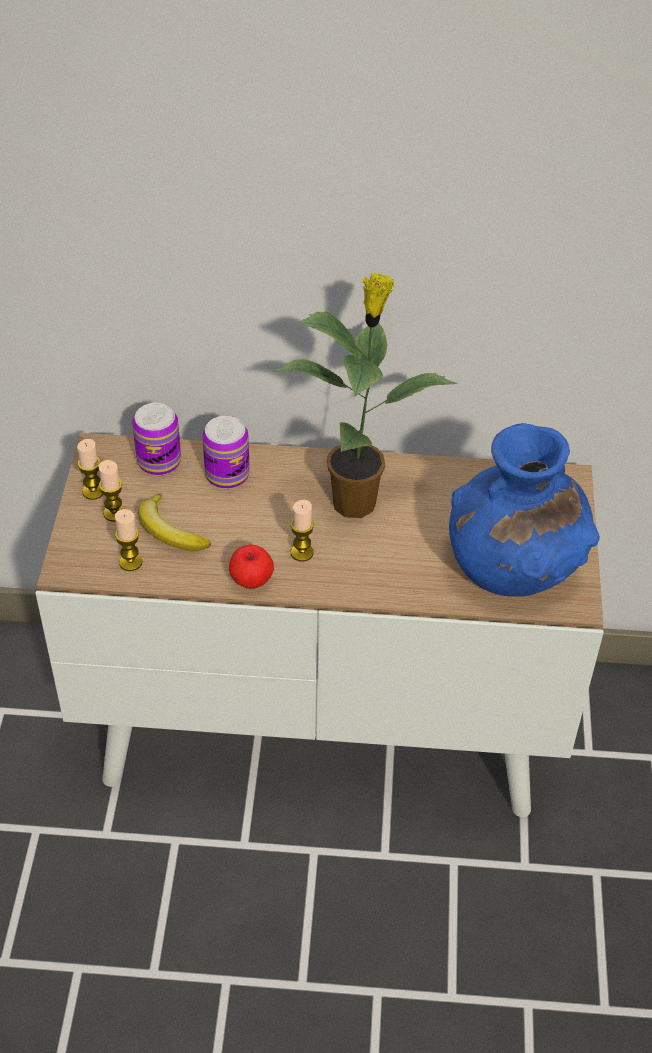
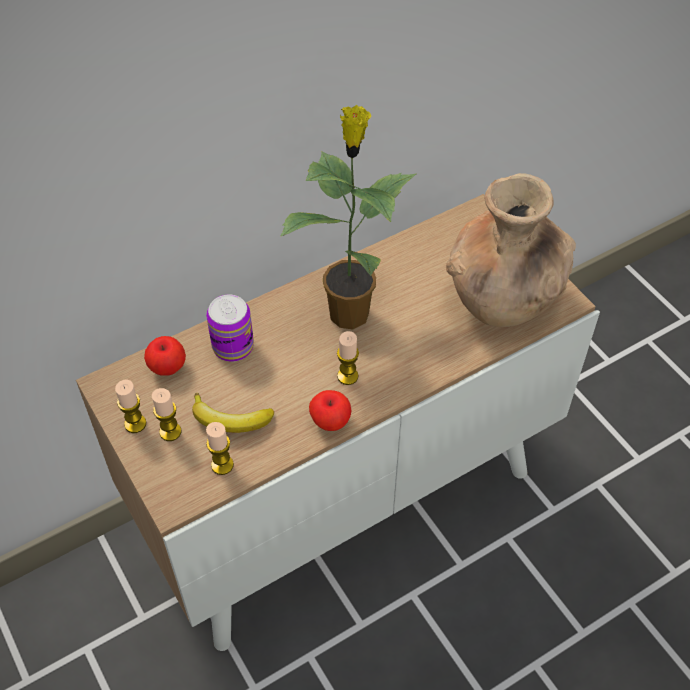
camera: 35 degrees left, 5 degrees up
can [132,403,181,476] -> apple [144,336,186,376]
blue vase [449,423,600,597] -> brown vase [446,173,576,327]

